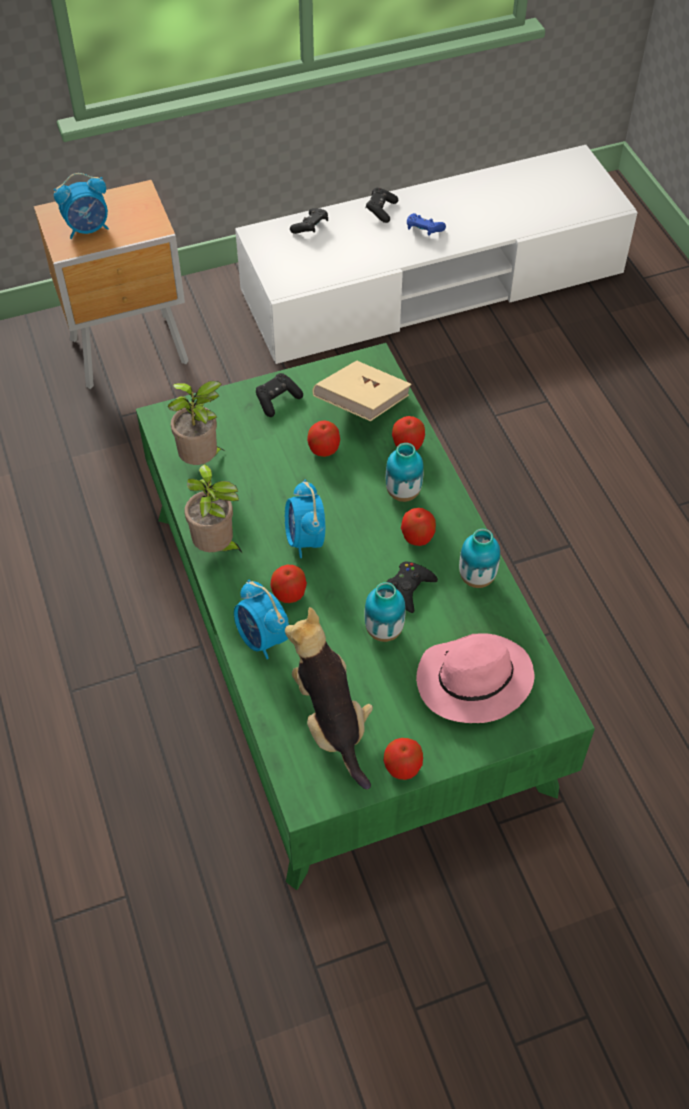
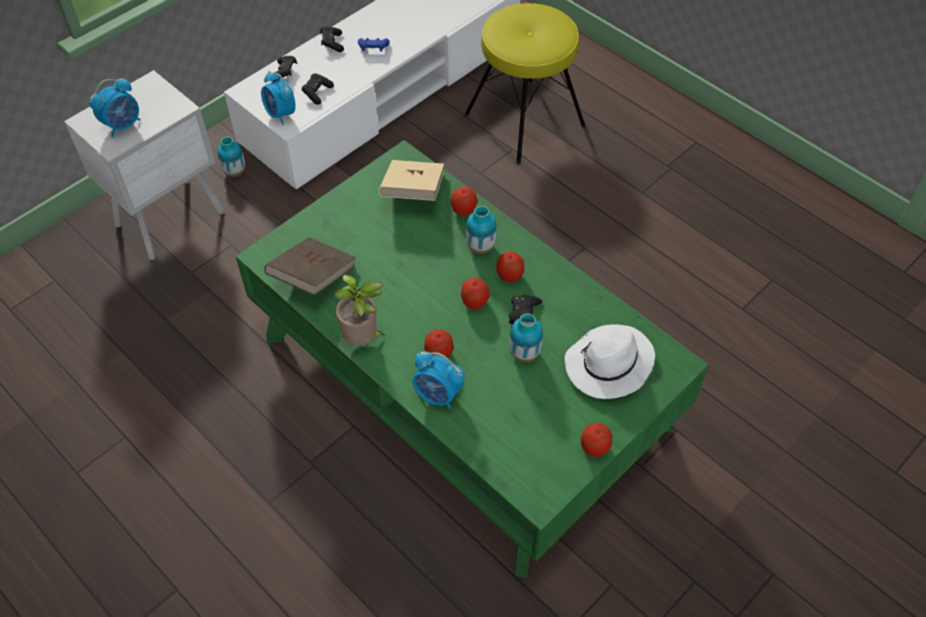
camera: 25 degrees left, 0 degrees up
brown nightstand [34,180,189,389] -> white nightstand [64,70,224,260]
potted plant [168,381,225,465] -> brown book [264,237,356,296]
black game controller [256,373,303,417] -> black game controller moved to [302,74,334,105]
alarm clock [285,480,325,558] -> alarm clock moved to [261,71,296,125]
plush toy [285,607,373,790] -> none
apple [307,420,340,457] -> apple moved to [461,278,490,309]
pink hat [416,633,535,723] -> white hat [565,324,655,399]
vase [459,529,500,588] -> vase moved to [218,137,245,177]
none -> yellow stool [464,3,586,165]

